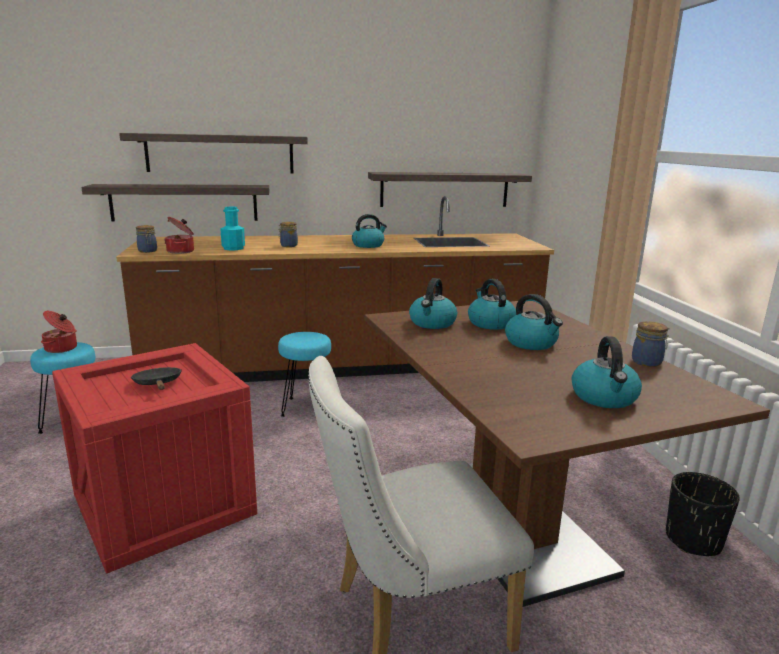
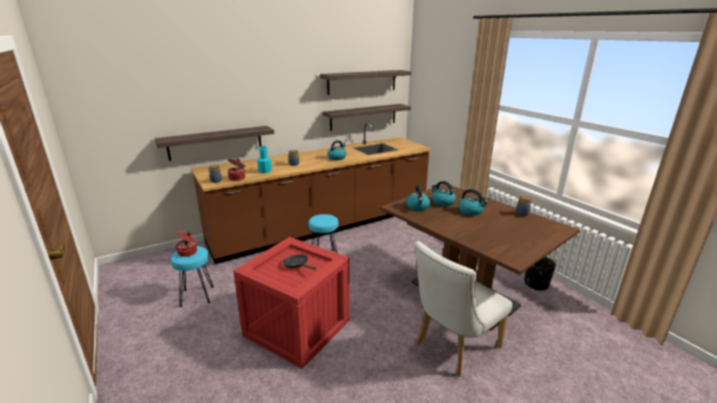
camera: 20 degrees left, 5 degrees up
shelf [119,133,308,173] -> shelf moved to [320,70,411,95]
kettle [572,336,642,408] -> none

